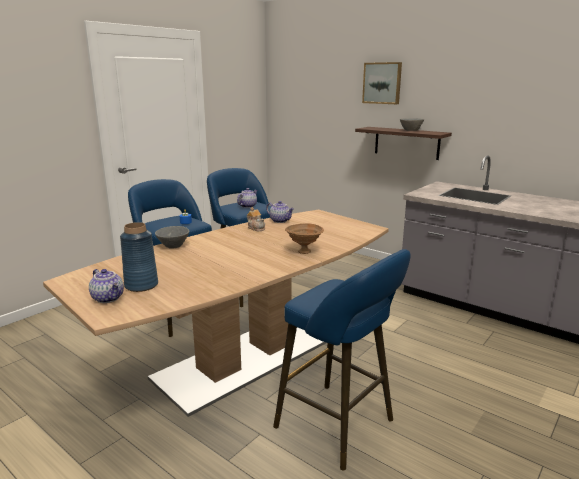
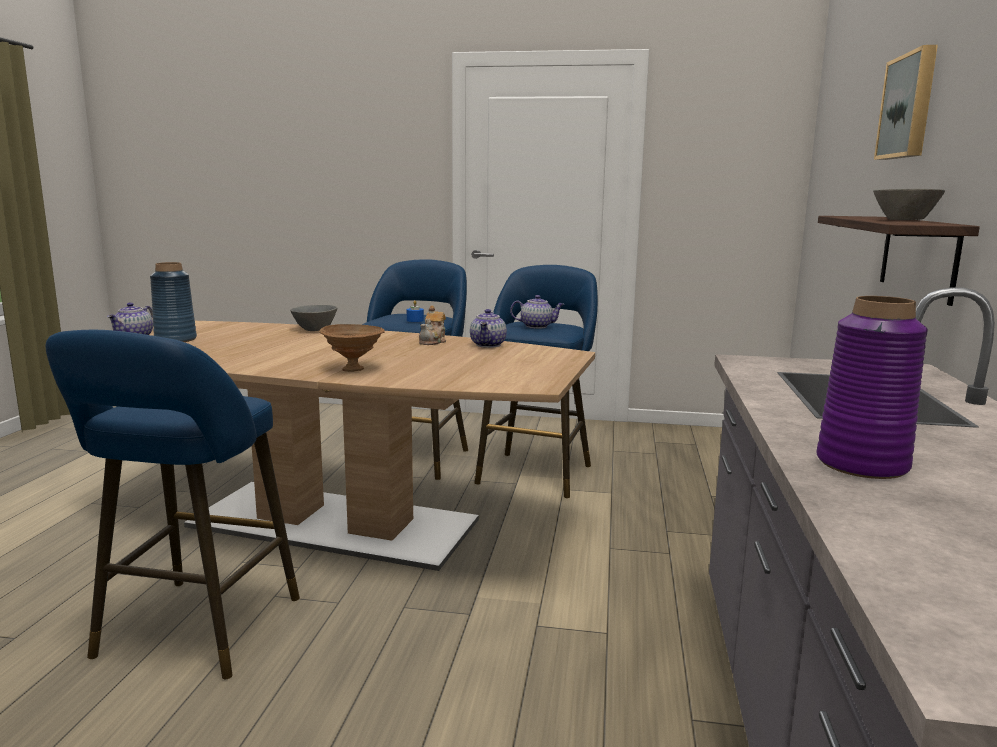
camera: 60 degrees right, 5 degrees down
none -> purple vase [816,296,928,479]

